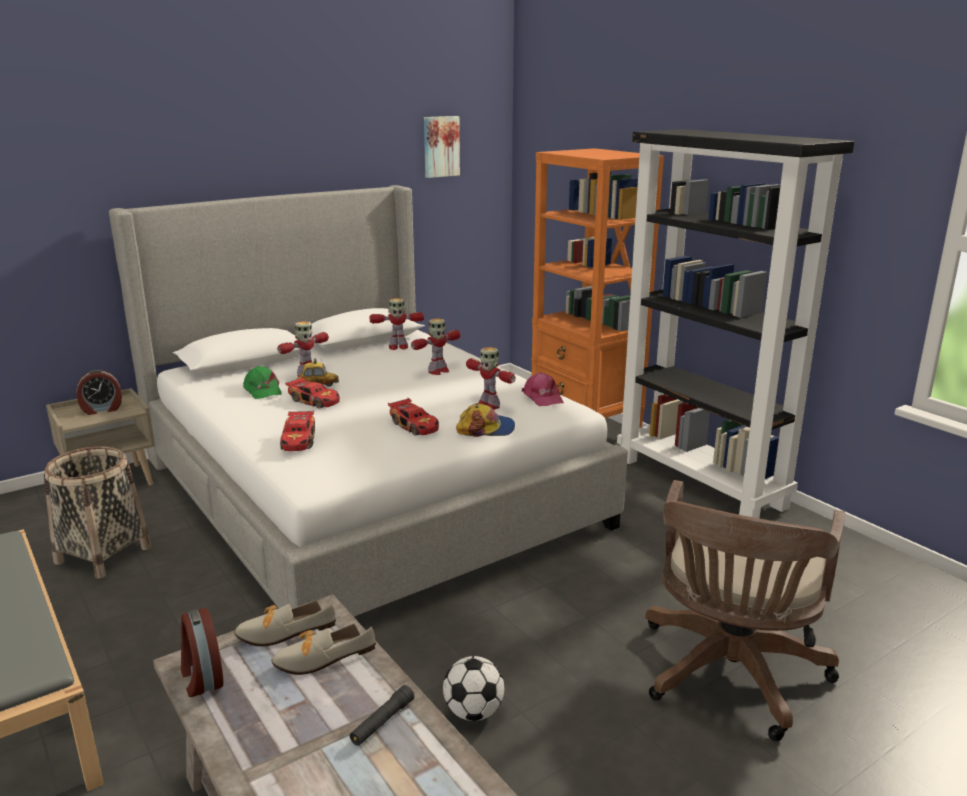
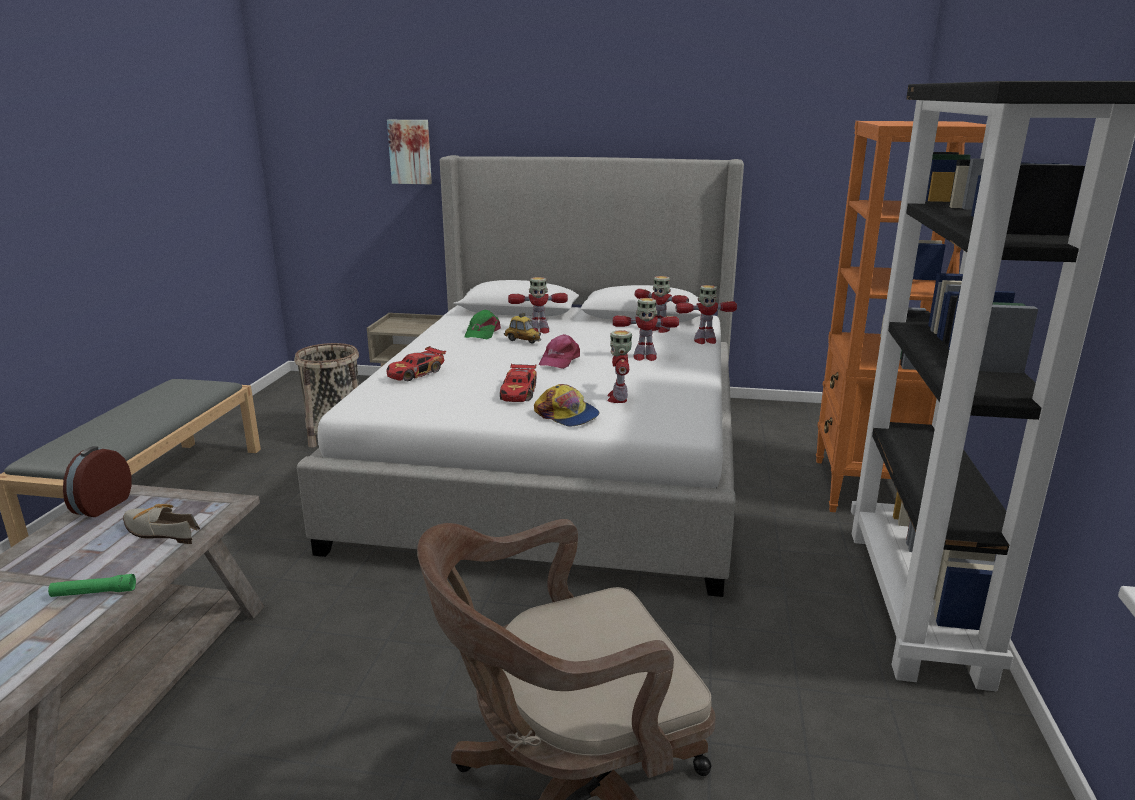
camera: 45 degrees right, 0 degrees up
alarm clock [76,370,122,415] -> none
shoe [234,601,336,646] -> none
toy car [285,376,340,409] -> none
black flashlight [350,685,414,746] -> green flashlight [48,574,136,597]
picture [424,116,460,178] -> picture moved to [387,120,432,184]
football [443,656,504,721] -> none
pink cap [522,372,564,406] -> pink cap moved to [539,334,580,369]
none -> toy robot [676,285,737,344]

